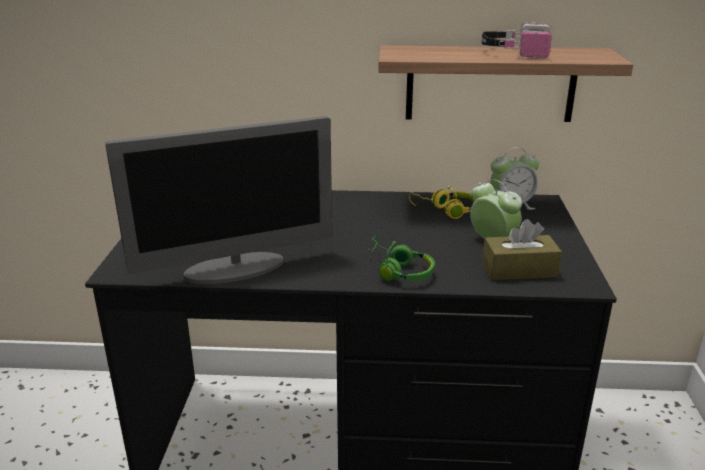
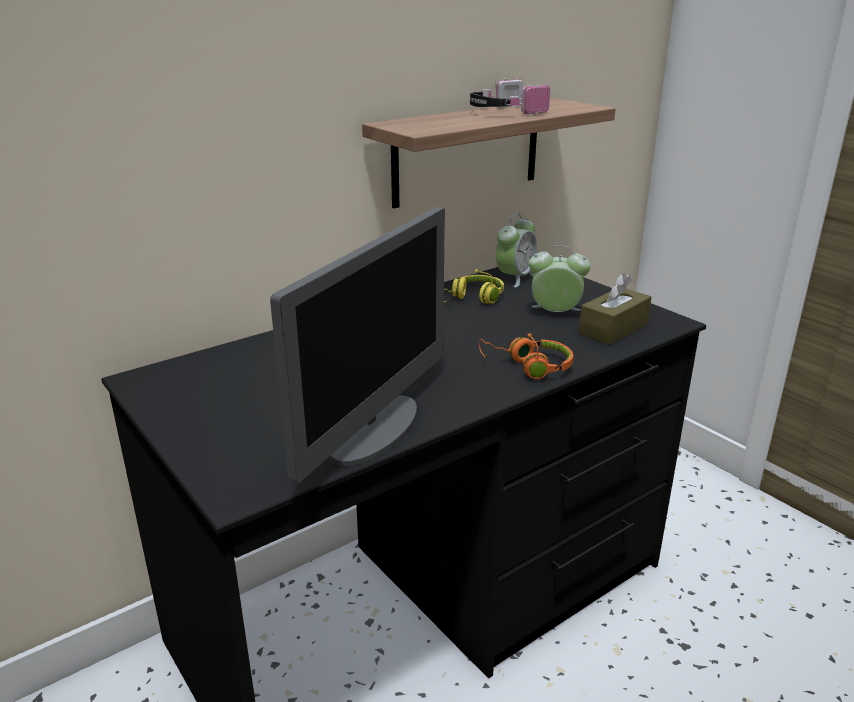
camera: 40 degrees left, 0 degrees up
green headphones [369,236,435,281] -> orange headphones [479,333,573,379]

